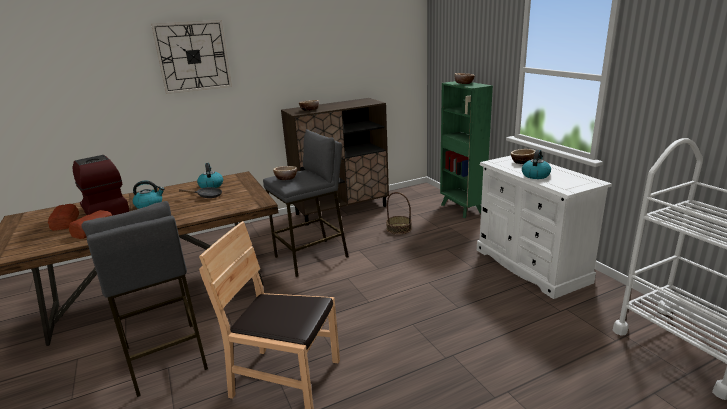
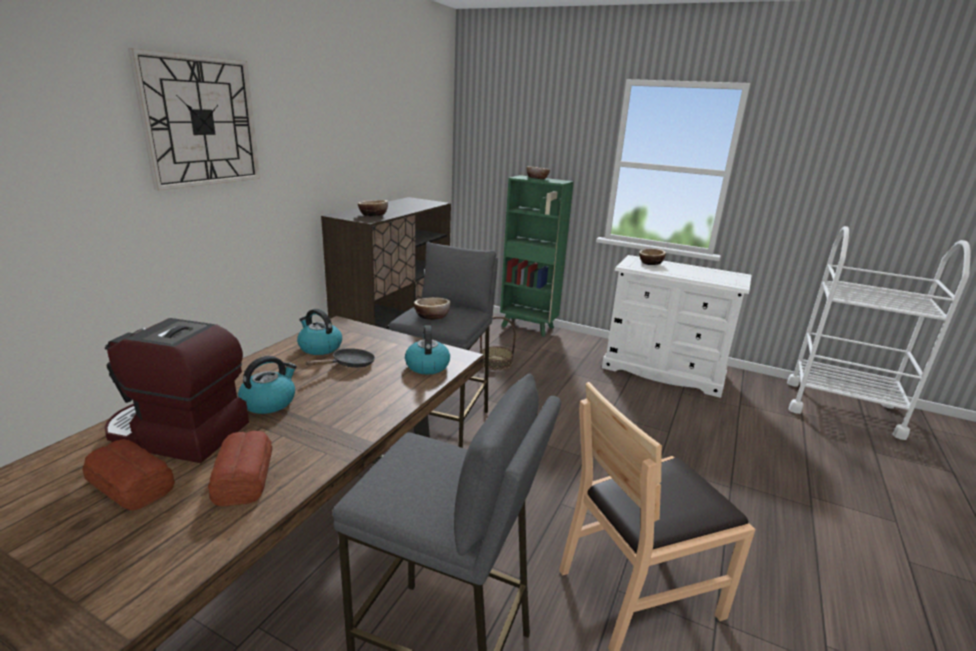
camera: 40 degrees left, 0 degrees up
kettle [522,150,551,179] -> kettle moved to [405,325,450,374]

